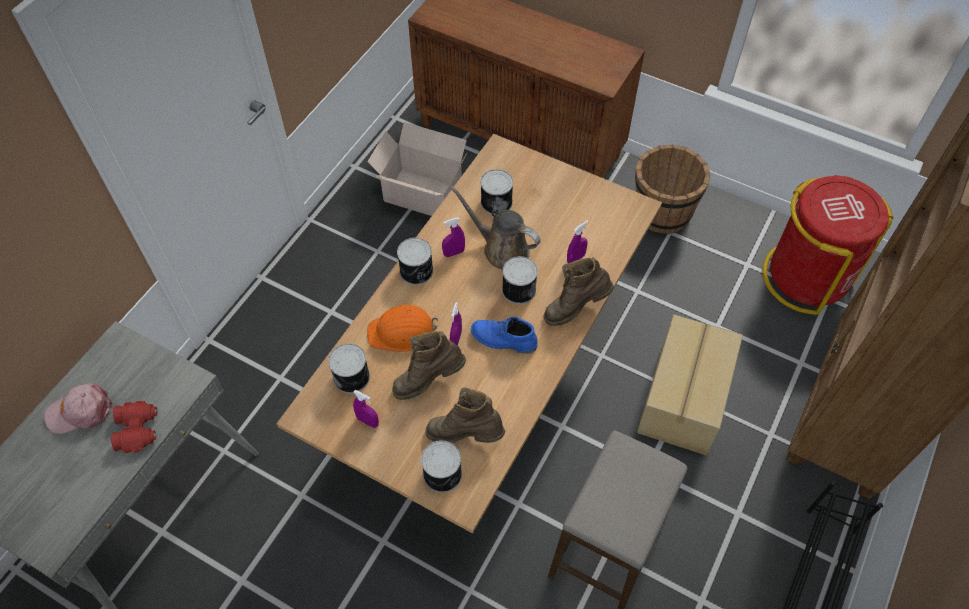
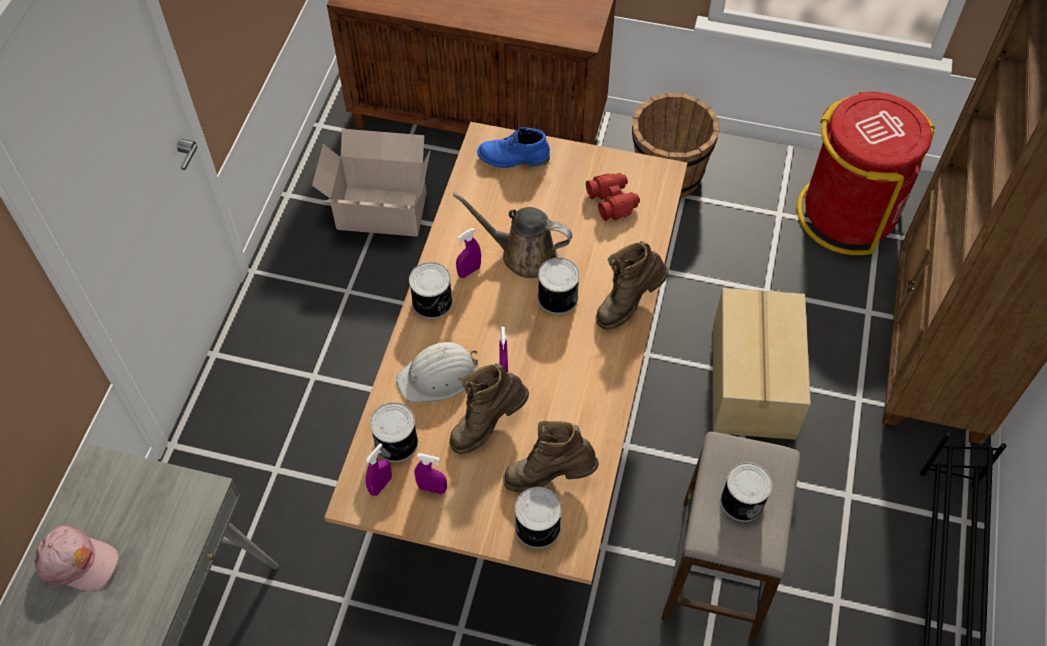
camera: 15 degrees left, 0 degrees up
pink cap [44,383,113,434] -> pink cap turned 135 degrees counterclockwise [34,525,119,591]
red binoculars [111,401,158,453] -> red binoculars moved to [586,173,640,221]
orange hard hat [367,305,438,352] -> white hard hat [396,342,478,403]
blue boot [471,317,538,354] -> blue boot moved to [477,127,550,168]
can [481,169,513,215] -> can moved to [721,462,772,522]
purple spray bottle [567,220,588,263] -> purple spray bottle moved to [365,443,392,496]

